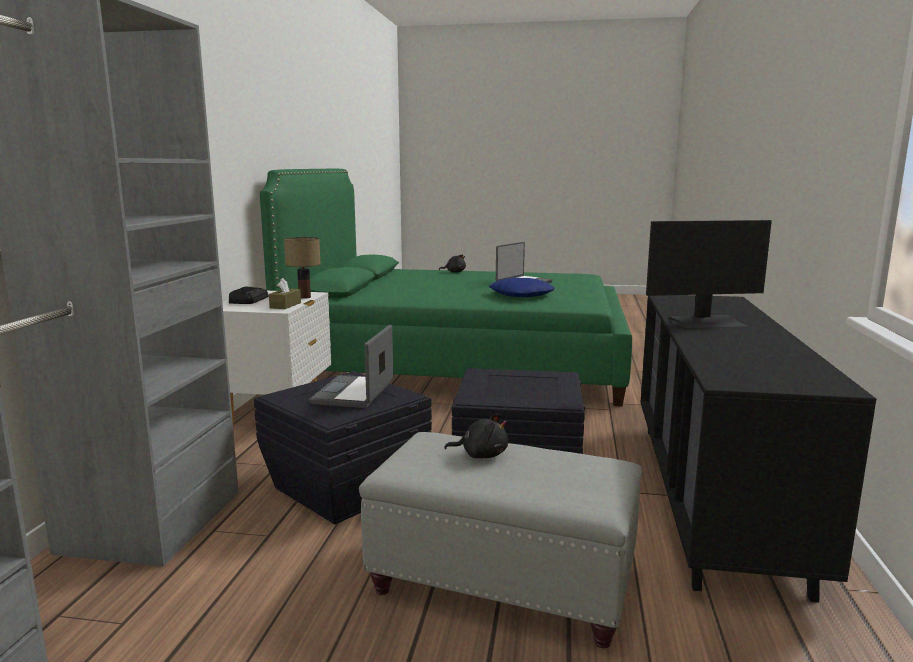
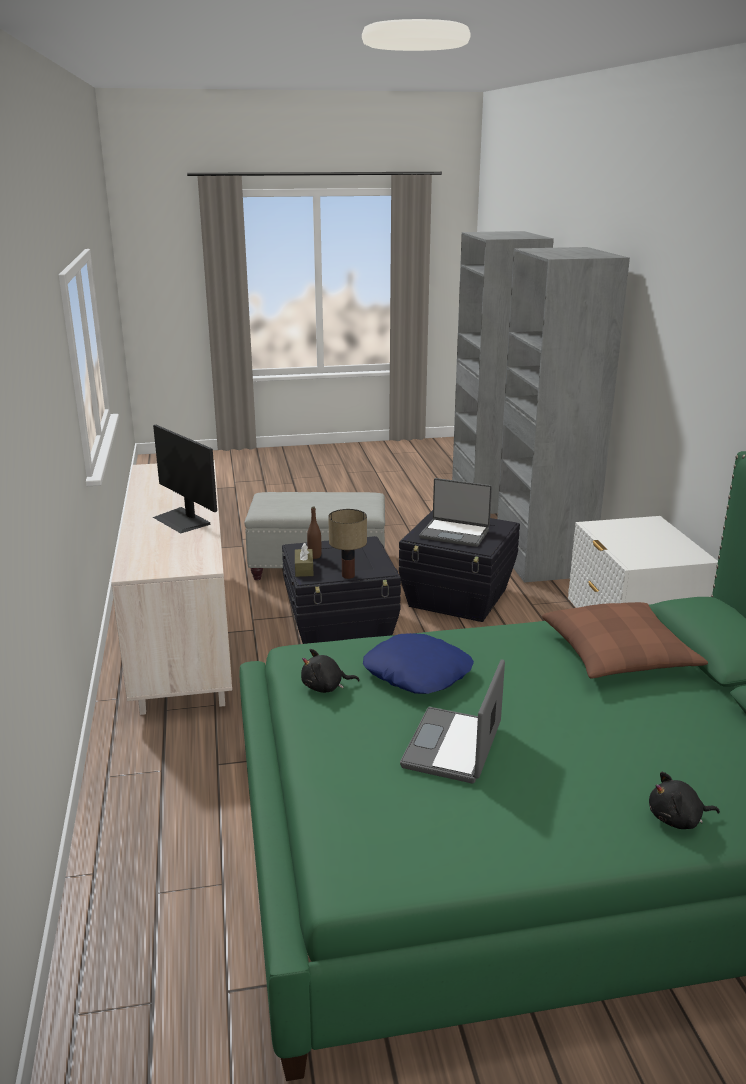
camera: 160 degrees right, 10 degrees up
radio [229,286,269,304] -> none
brown tissue box [269,278,301,309] -> brown tissue box moved to [295,543,314,577]
table lamp [284,237,321,299] -> table lamp moved to [328,509,367,579]
laptop [309,325,393,408] -> laptop turned 120 degrees clockwise [419,478,492,547]
black plush toy [444,413,508,458] -> black plush toy moved to [301,649,360,693]
black dresser [640,295,876,603] -> beige dresser [111,460,232,715]
monitor [646,220,772,328] -> monitor turned 105 degrees counterclockwise [153,425,217,533]
none -> brown bottle [307,507,321,559]
none -> brown pillow [542,602,708,679]

